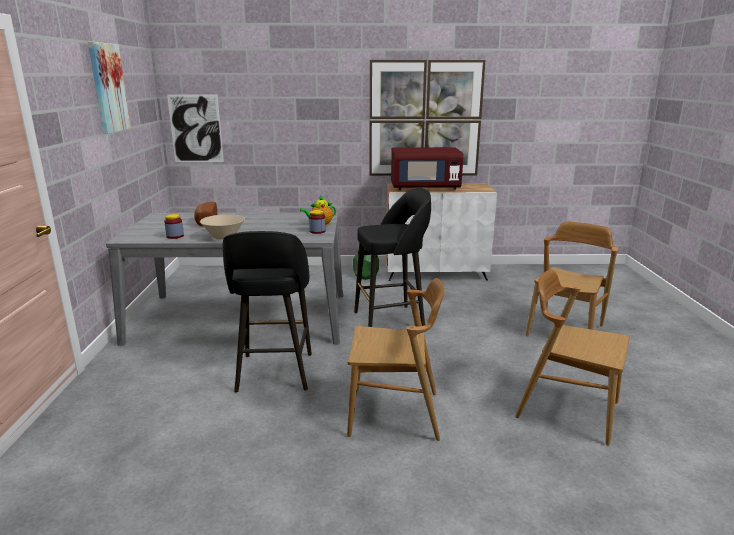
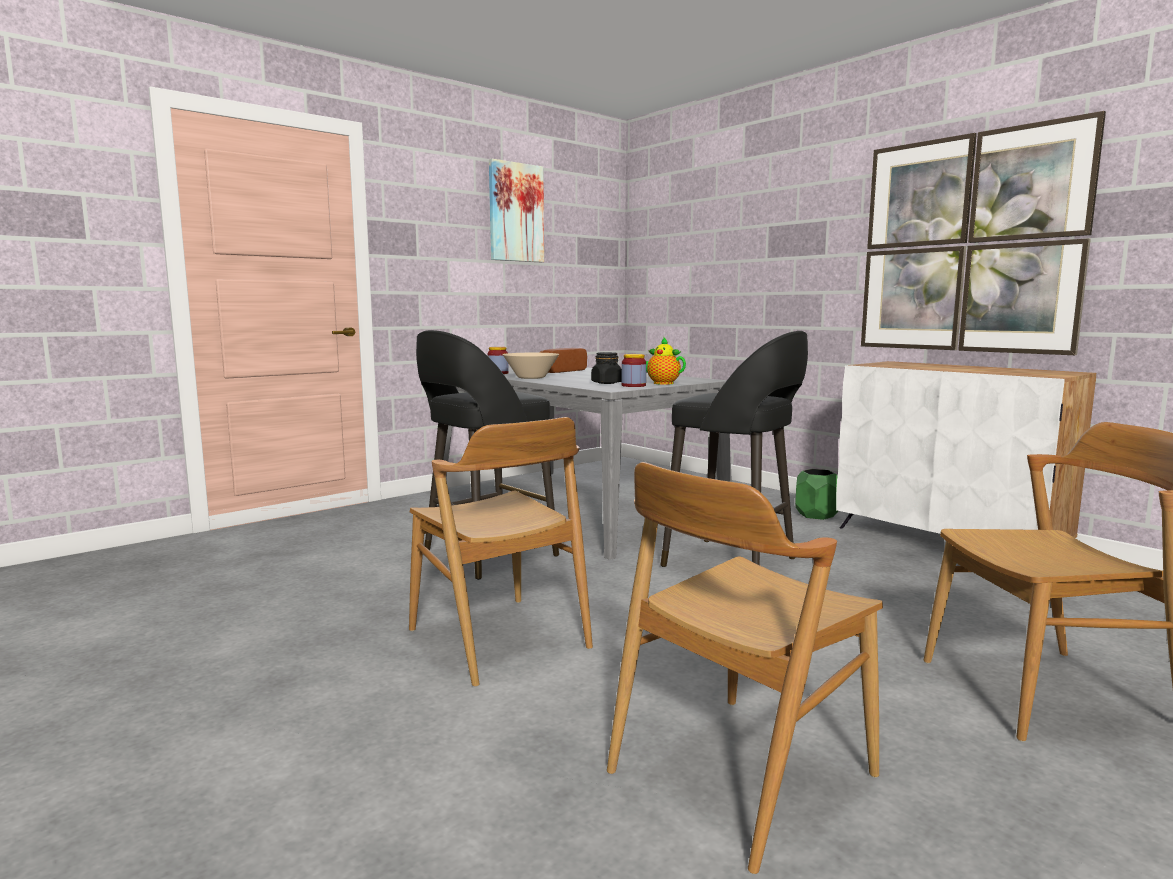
camera: 50 degrees right, 10 degrees down
picture [167,94,224,162] -> none
red microwave [391,147,463,190] -> none
brown chair [515,269,630,446] -> brown chair turned 120 degrees counterclockwise [607,462,883,874]
none -> black jar [591,352,622,384]

